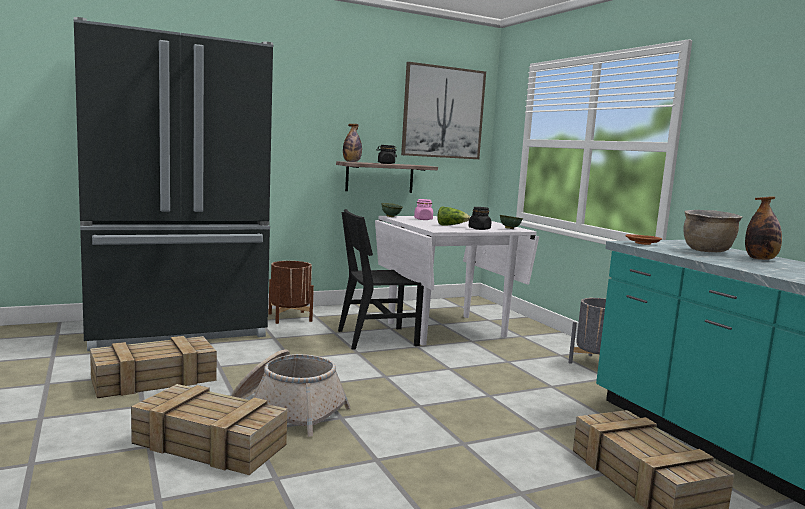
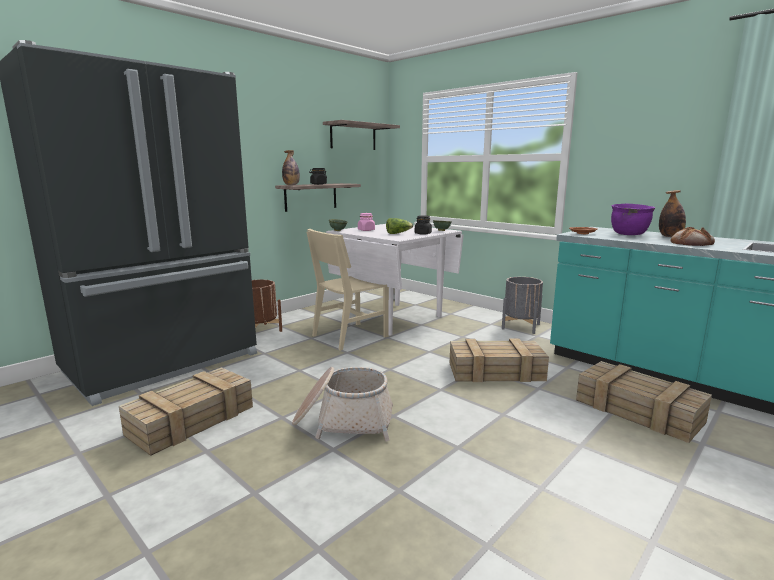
camera: 20 degrees left, 5 degrees up
crate [131,384,287,475] -> crate moved to [450,339,549,382]
black chair [338,209,424,350] -> beige chair [307,229,389,351]
picture [401,62,486,159] -> shelf [323,120,400,150]
brown cooking pot [683,210,742,252] -> purple cooking pot [611,203,655,235]
none -> bread [670,227,715,246]

